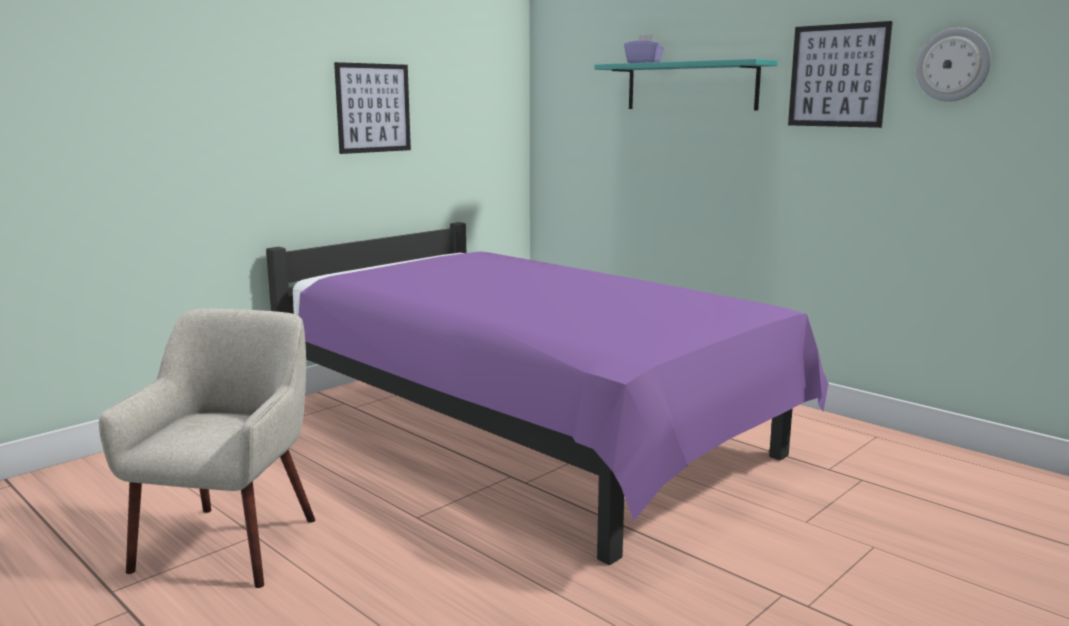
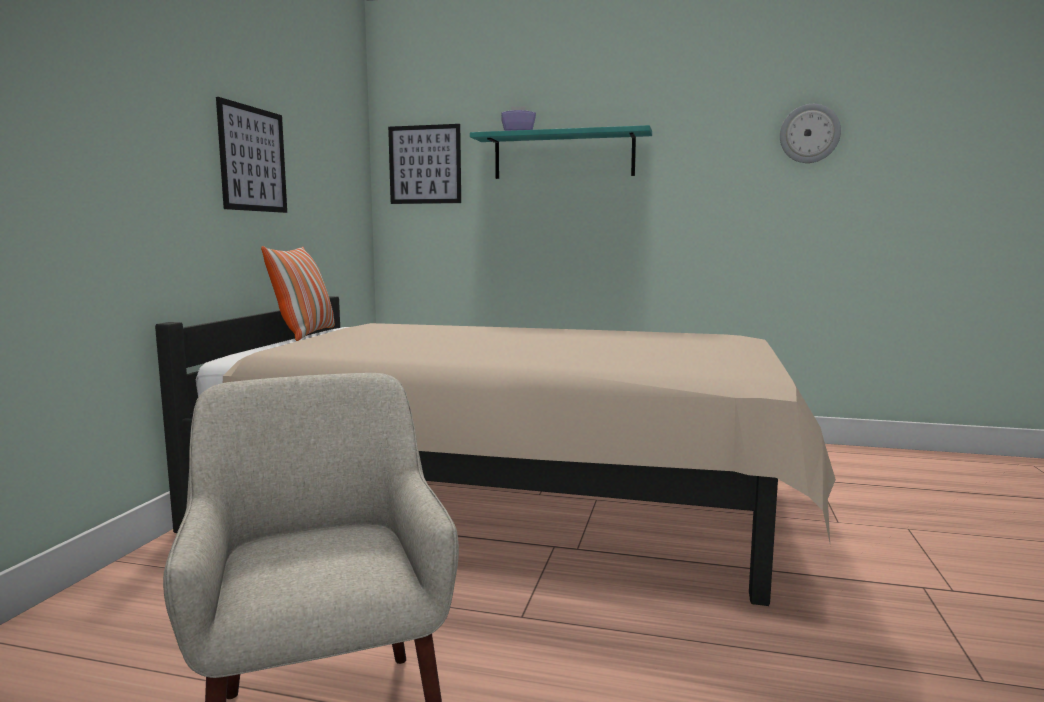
camera: 30 degrees left, 5 degrees down
purple bed [266,222,829,565] -> beige bed [155,296,836,606]
picture [788,21,893,128] -> picture moved to [388,124,461,204]
none -> pillow [261,246,335,341]

